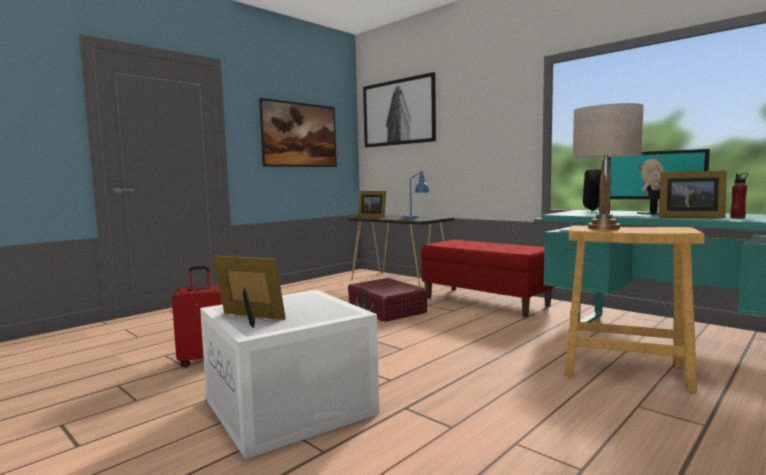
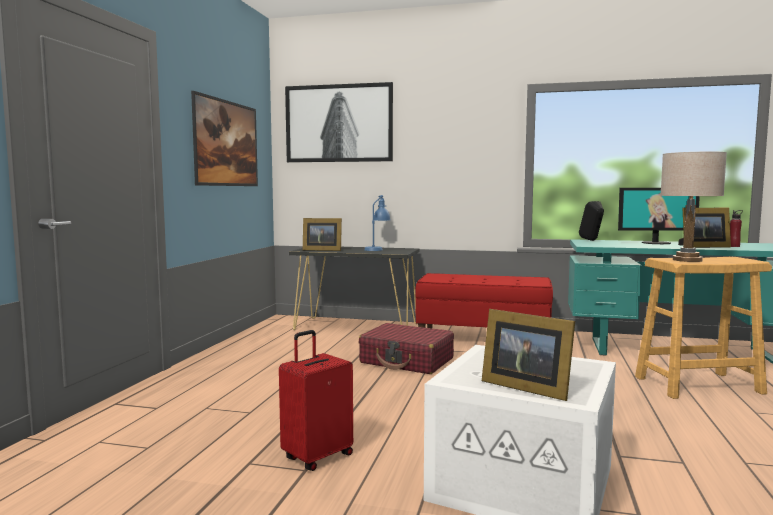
camera: 30 degrees left, 0 degrees up
picture frame [213,255,286,328] -> picture frame turned 135 degrees counterclockwise [482,309,575,401]

